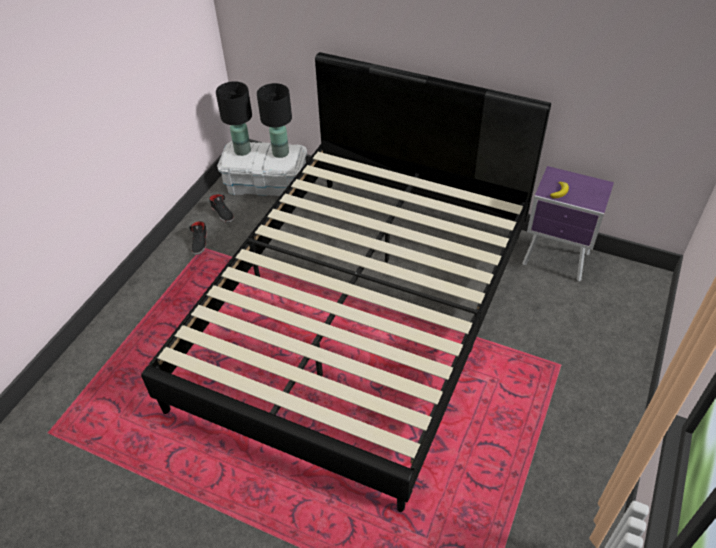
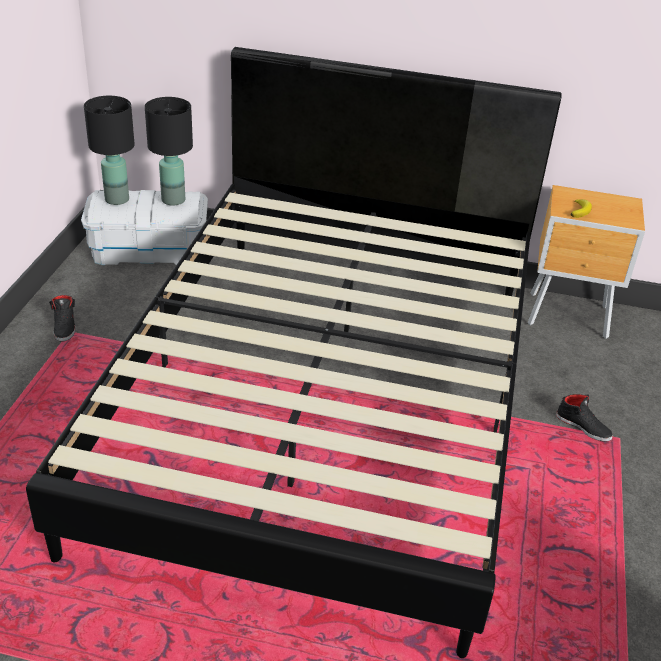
camera: 15 degrees left, 10 degrees down
black shoe [209,194,234,223] -> black shoe moved to [556,394,613,441]
purple nightstand [522,166,614,281] -> brown nightstand [528,185,645,339]

